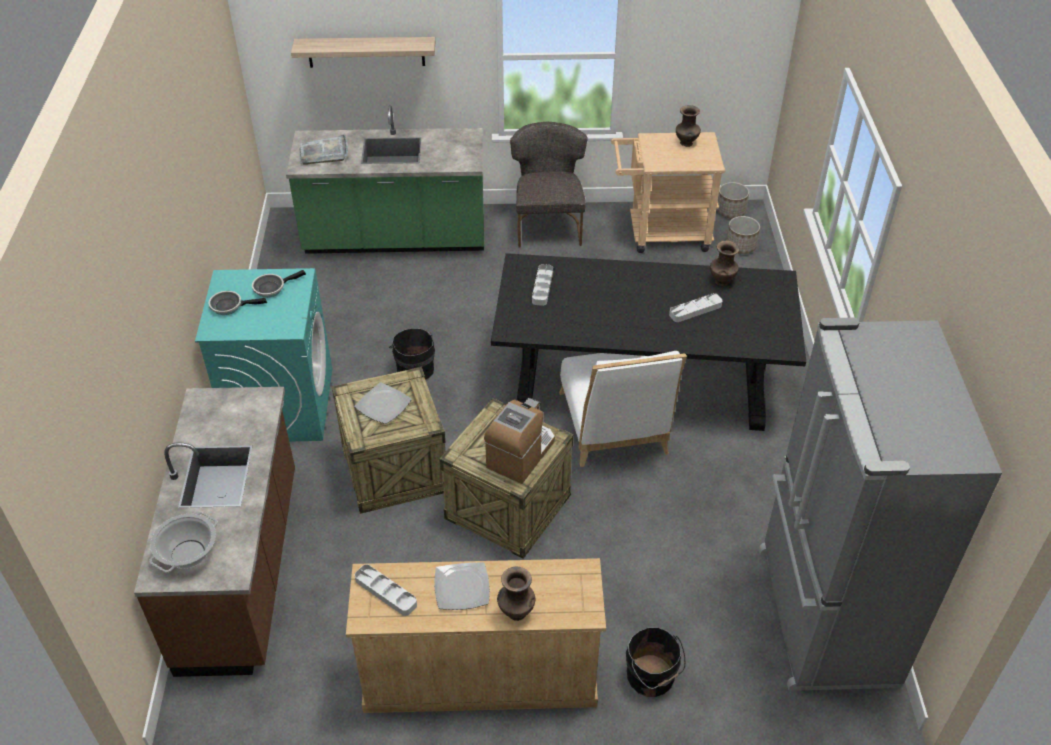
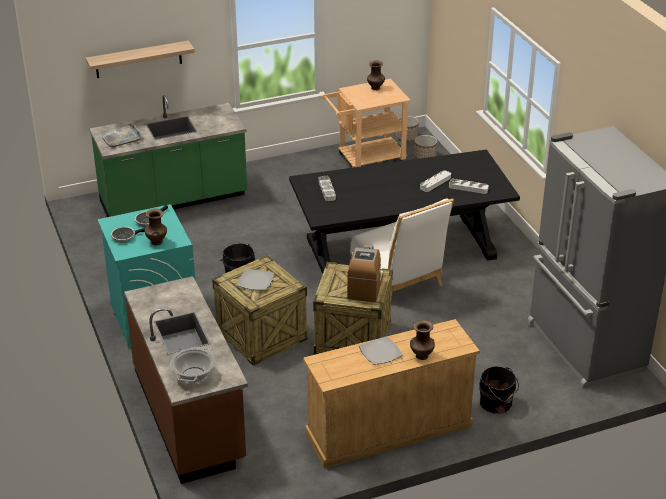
camera: 20 degrees left, 10 degrees down
grey tray [355,564,417,616] -> grey tray moved to [449,179,489,194]
grey chair [510,121,588,248] -> none
brown vase [710,241,739,286] -> brown vase moved to [145,208,167,245]

